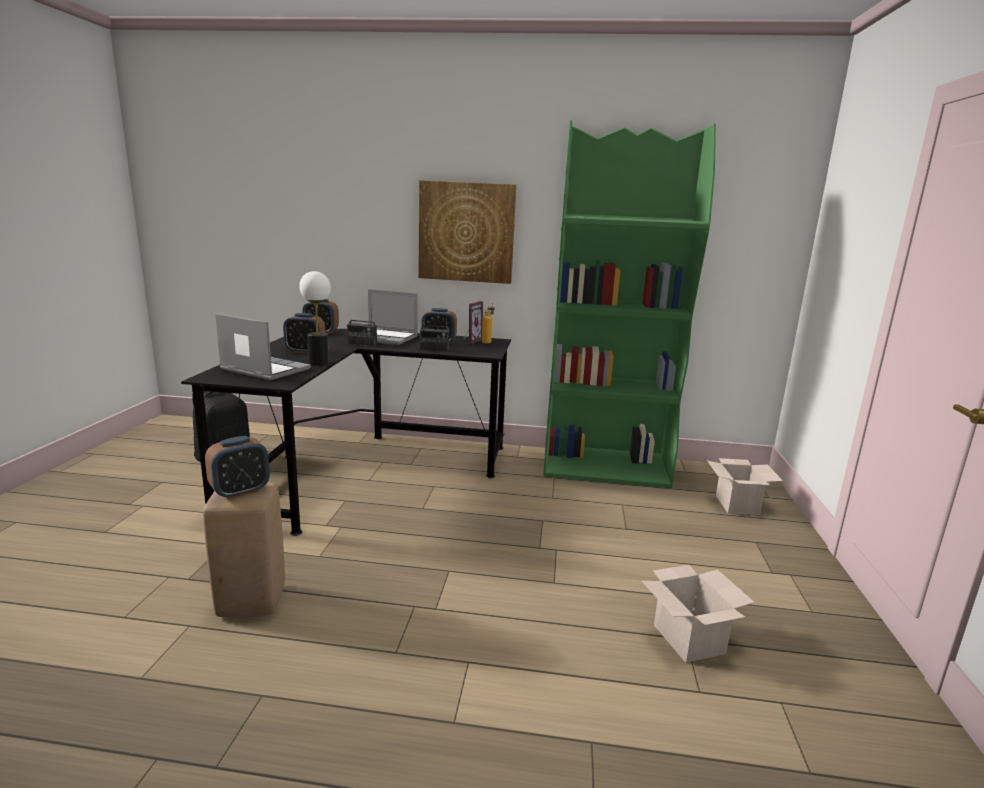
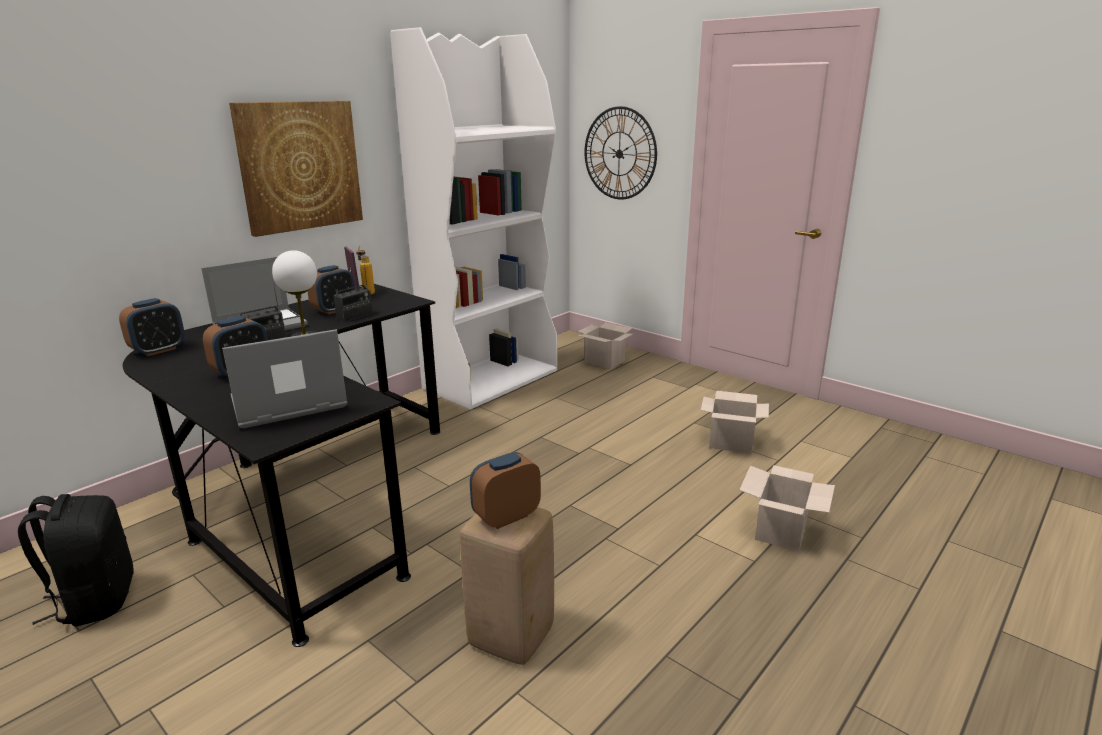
camera: 55 degrees left, 5 degrees up
alarm clock [205,436,270,499] -> alarm clock turned 120 degrees counterclockwise [470,452,541,529]
green bookcase [543,120,716,488] -> white bookcase [390,27,557,410]
none -> wall clock [584,106,657,200]
none -> cardboard box [740,465,835,551]

